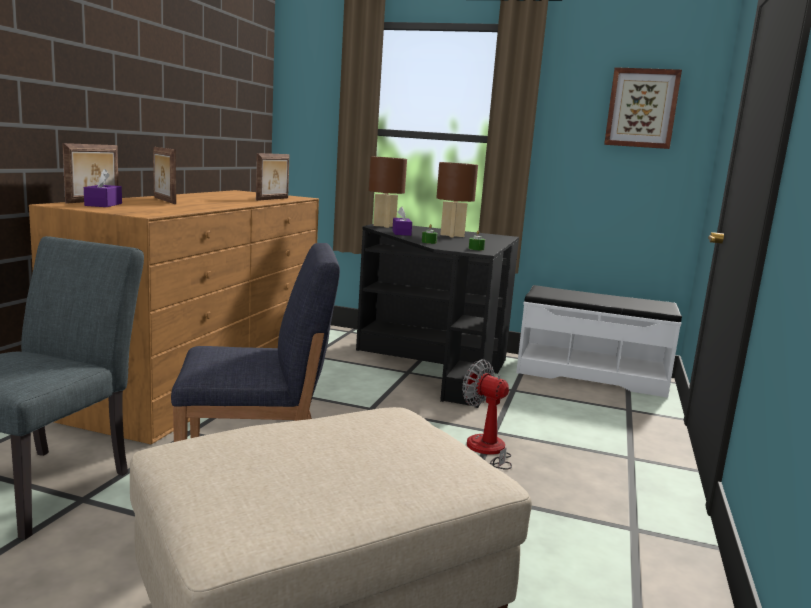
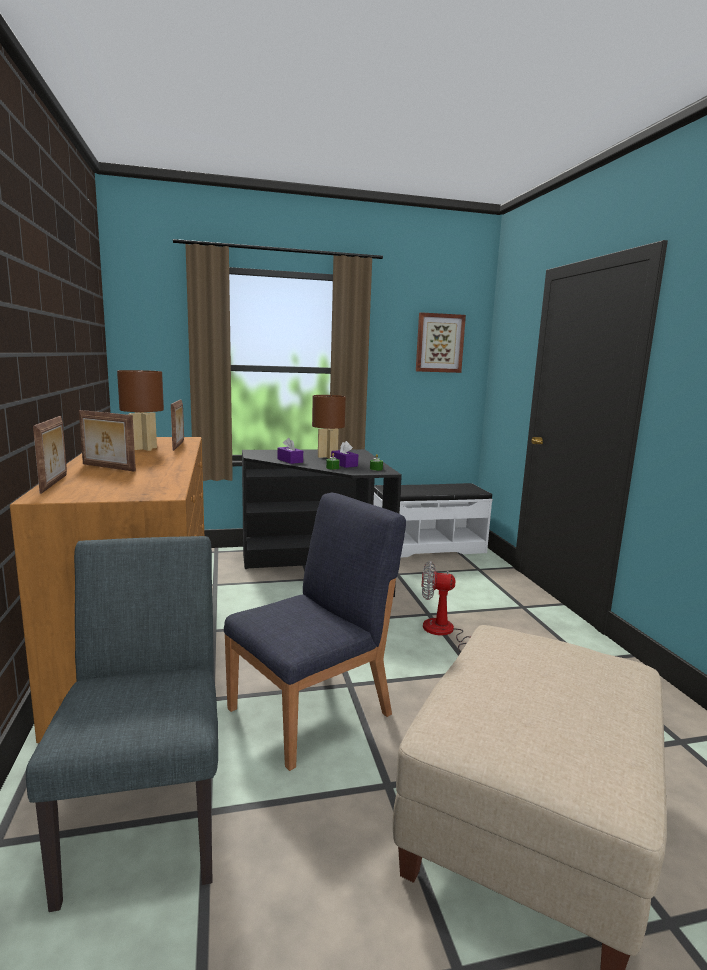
camera: 30 degrees left, 0 degrees up
purple tissue box [84,169,122,207] -> purple tissue box moved to [331,441,358,468]
brown table lamp [369,156,407,228] -> brown table lamp moved to [117,370,164,451]

